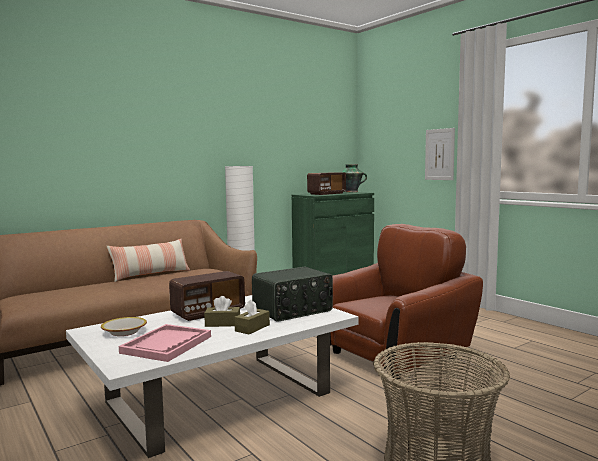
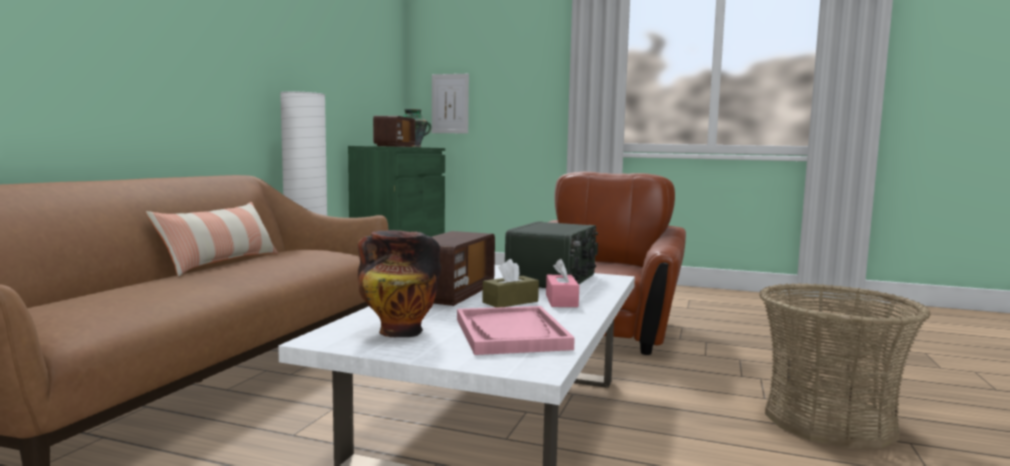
camera: 35 degrees left, 0 degrees up
bowl [101,317,147,336] -> vase [358,230,441,337]
brown tissue box [234,300,270,334] -> pink tissue box [546,259,579,307]
picture [425,128,455,180] -> picture moved to [432,74,469,134]

